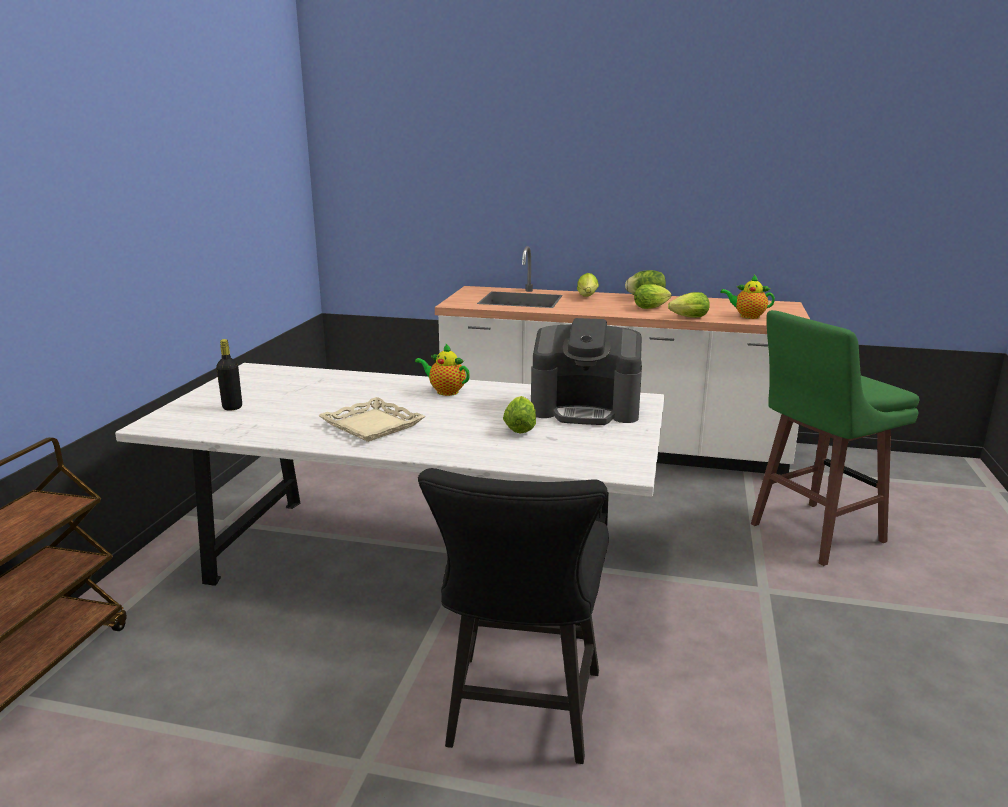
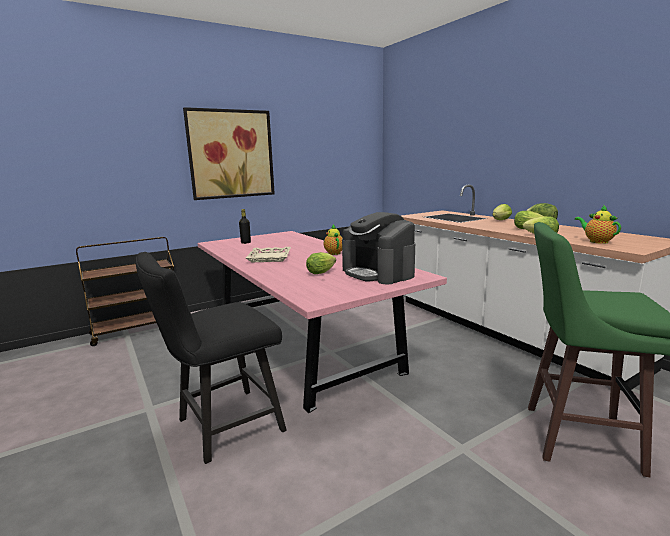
camera: 45 degrees right, 5 degrees down
white dining table [115,363,665,639] -> pink dining table [198,231,447,413]
none -> picture [183,107,275,200]

